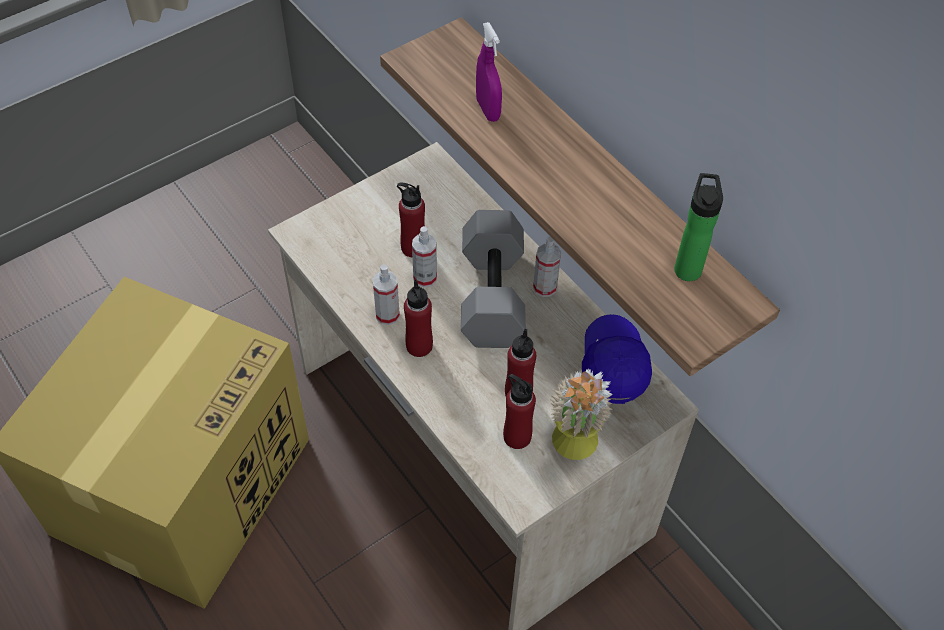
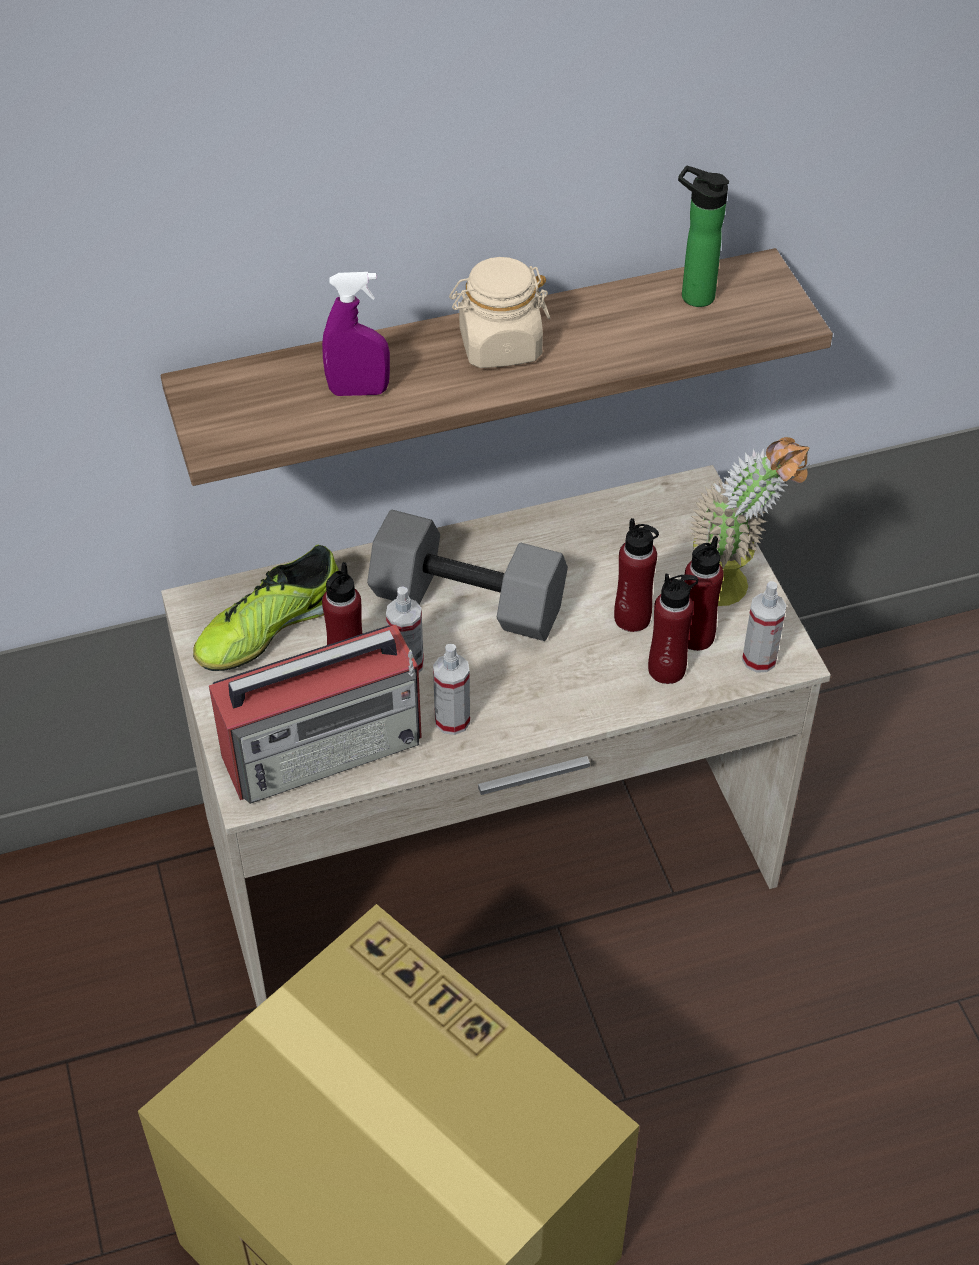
camera: 70 degrees left, 5 degrees down
red bottle [404,280,433,357] -> red bottle moved to [648,574,698,684]
spray bottle [533,236,561,297] -> spray bottle moved to [742,581,787,673]
blue cap [582,314,652,404] -> none
none -> shoe [193,545,339,671]
none -> radio [209,625,422,804]
none -> beige jar [449,257,550,368]

